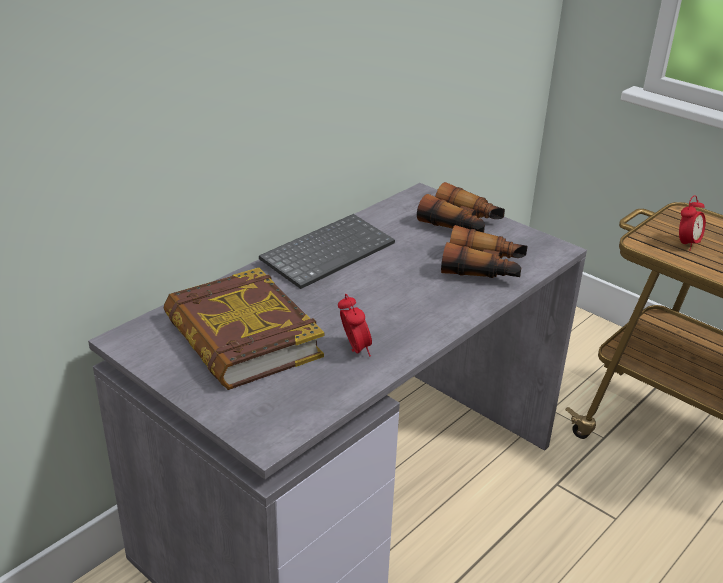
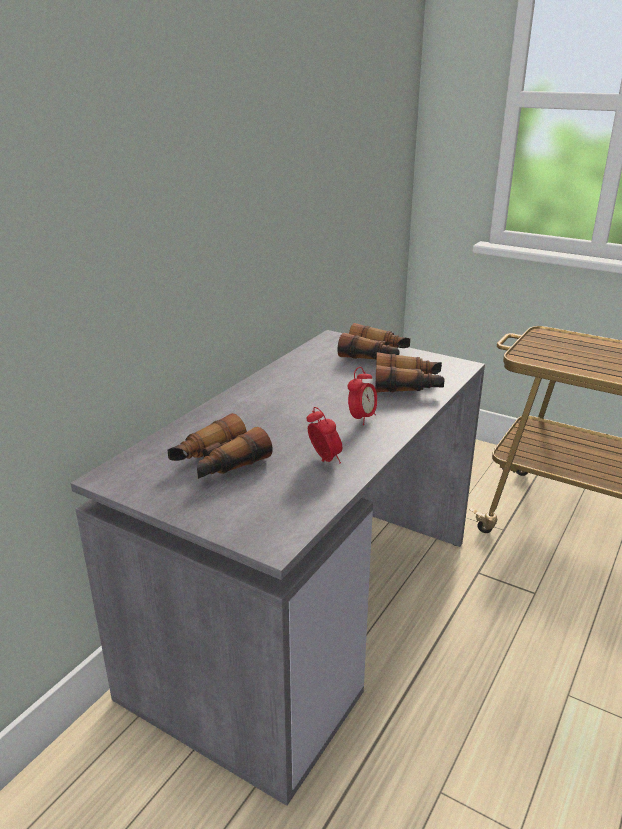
camera: 10 degrees left, 5 degrees down
book [163,268,324,390] -> binoculars [167,413,273,479]
keyboard [259,214,395,289] -> none
alarm clock [679,196,706,251] -> alarm clock moved to [347,367,377,425]

